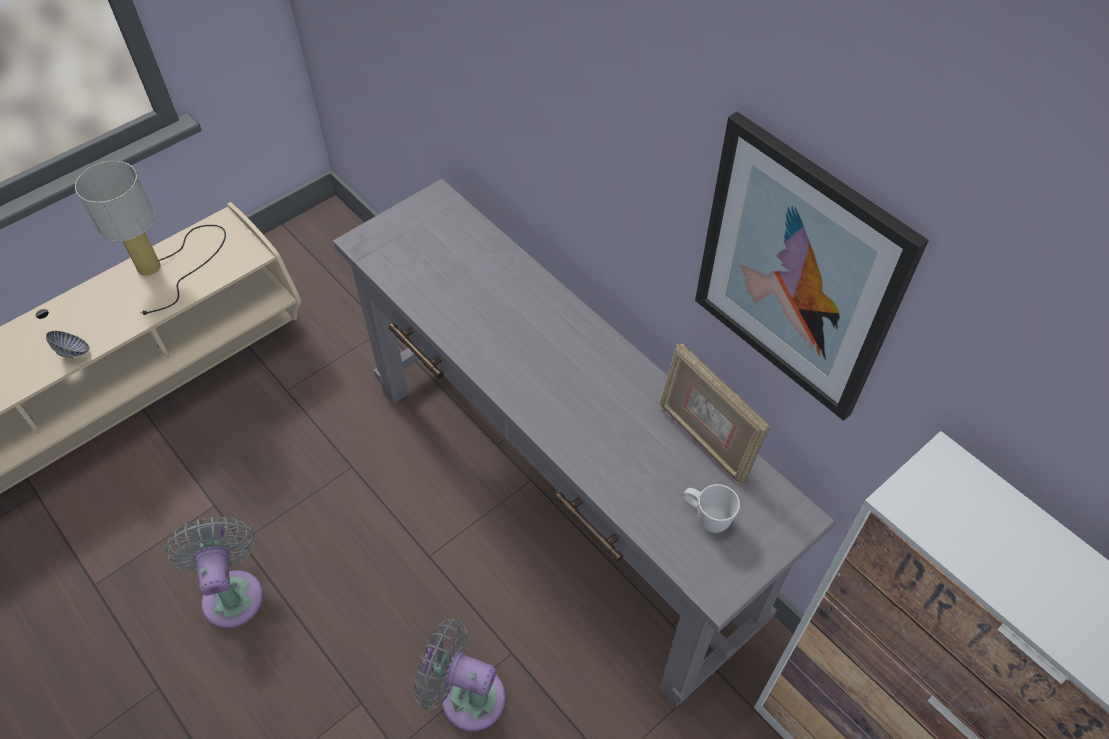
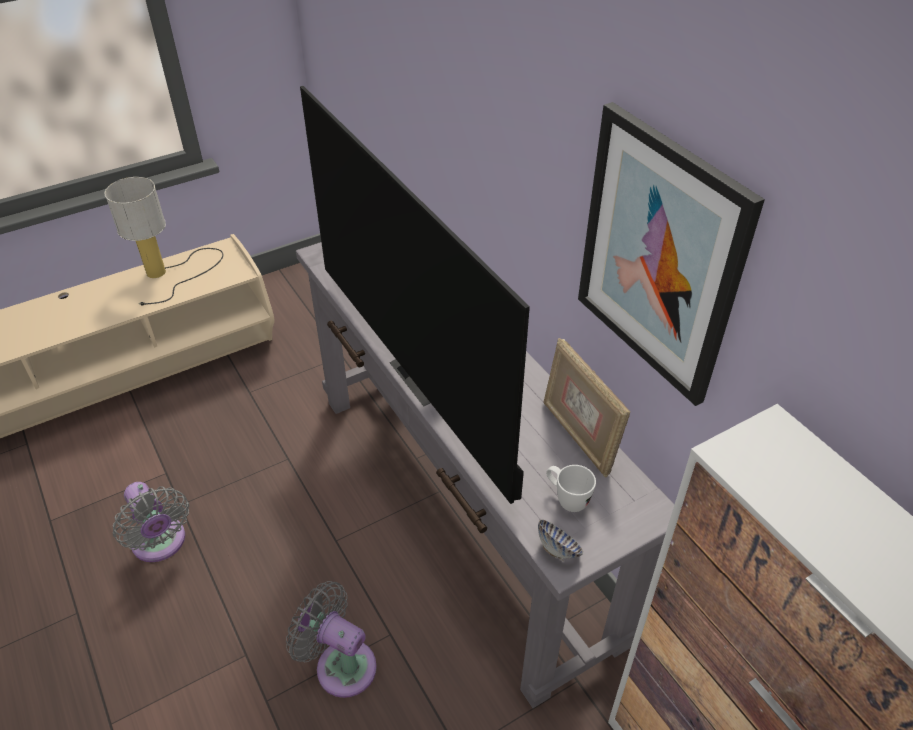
camera: 10 degrees right, 10 degrees down
bowl [46,331,89,359] -> bowl moved to [538,520,583,561]
grey fan [165,517,263,628] -> grey fan turned 150 degrees clockwise [113,482,189,562]
none -> television [300,86,530,504]

